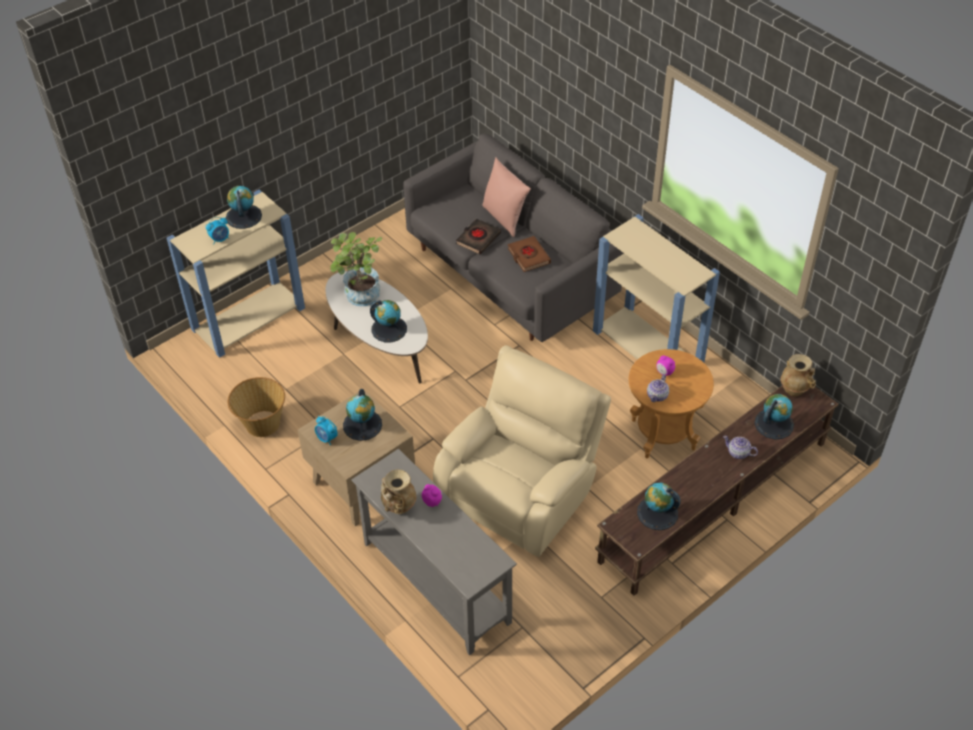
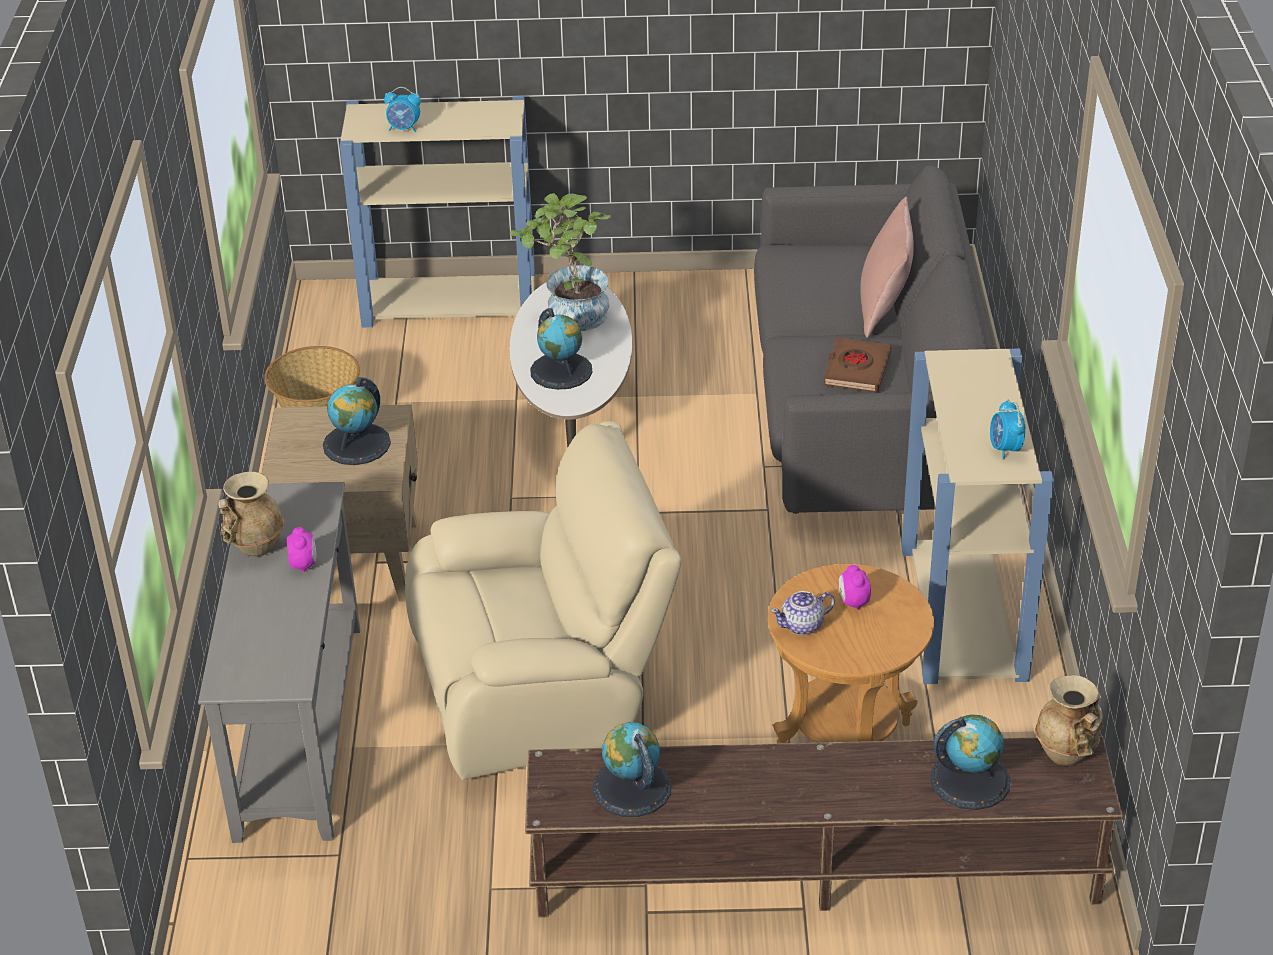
camera: 40 degrees right, 10 degrees down
globe [226,186,262,229] -> none
alarm clock [315,416,338,445] -> alarm clock moved to [990,399,1026,460]
black book [456,219,501,255] -> none
teapot [723,436,758,459] -> none

